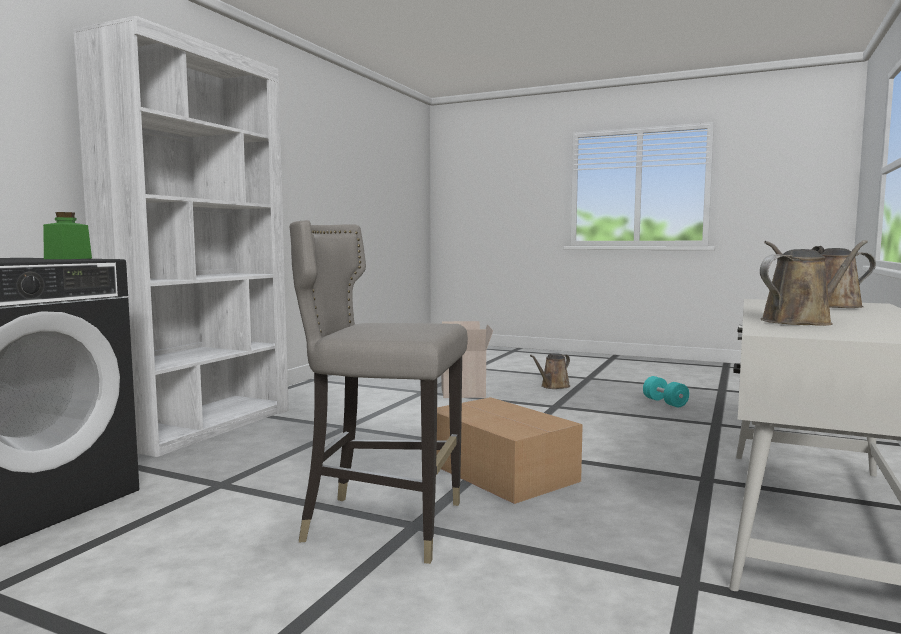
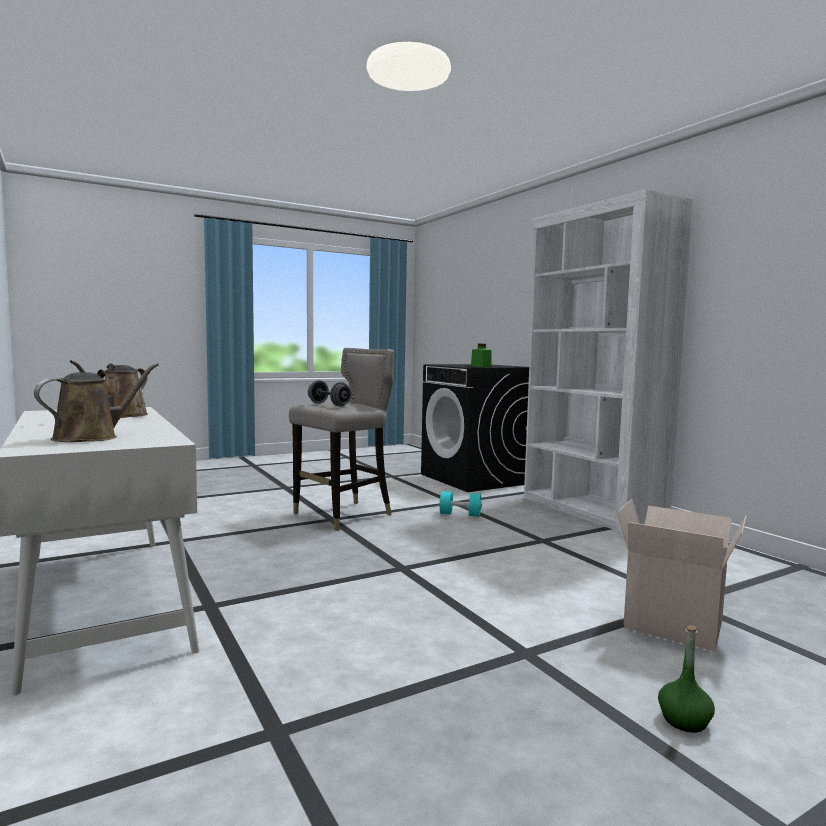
camera: 125 degrees right, 0 degrees up
cardboard box [436,397,583,504] -> none
brown watering can [530,353,570,389] -> green bottle [658,625,715,732]
turquoise dumbbell [643,376,689,407] -> turquoise dumbbell moved to [439,491,482,517]
none -> grey dumbbell [308,380,352,406]

